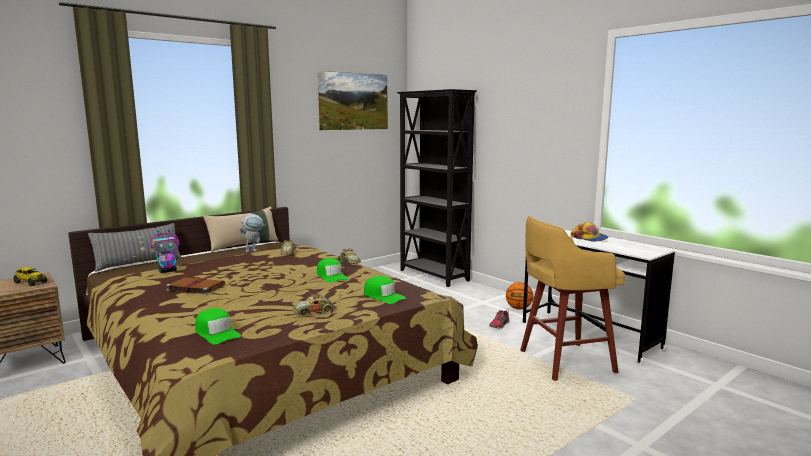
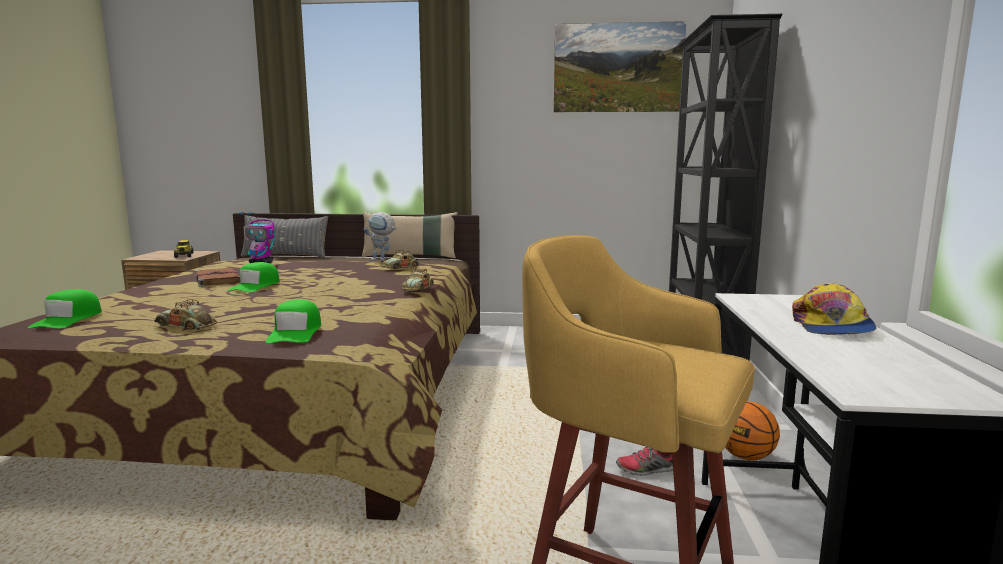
camera: 45 degrees right, 0 degrees up
green cap [317,258,348,283] -> green cap moved to [227,262,280,292]

